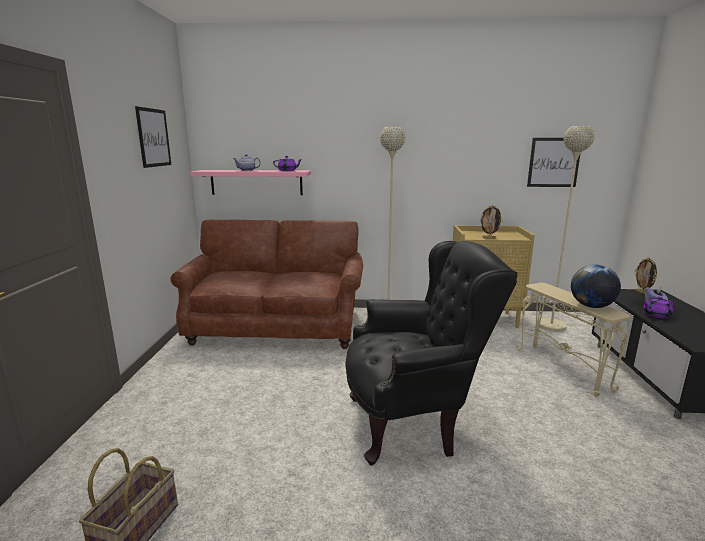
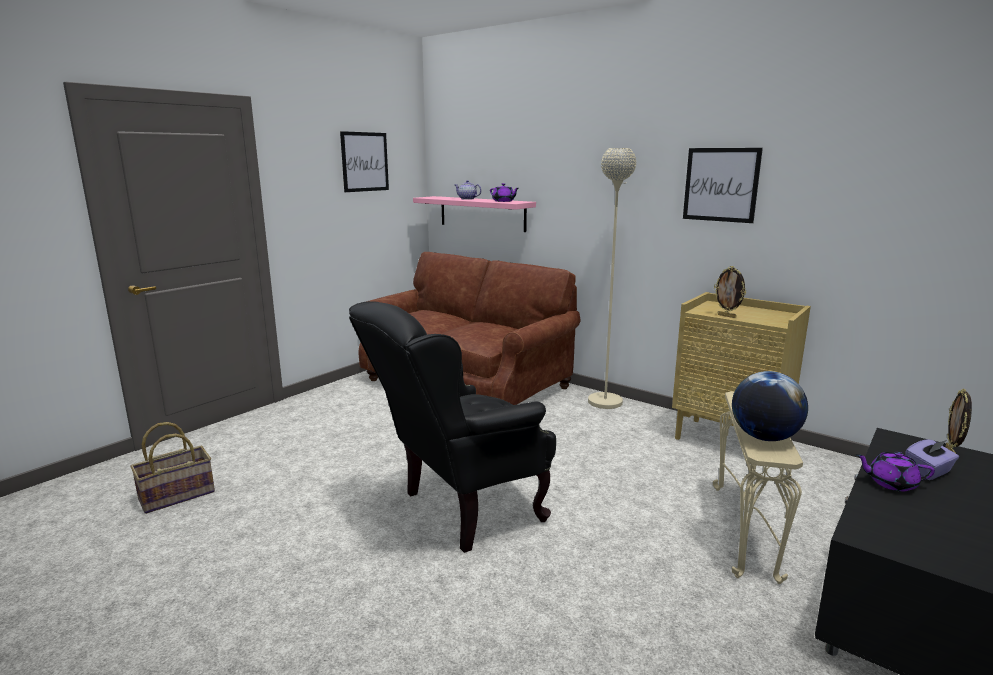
camera: 35 degrees right, 0 degrees up
black armchair [345,241,518,466] -> black armchair turned 120 degrees clockwise [349,301,556,553]
picture [527,138,580,187] -> picture moved to [683,148,763,223]
beige floor lamp [537,126,595,332] -> none

